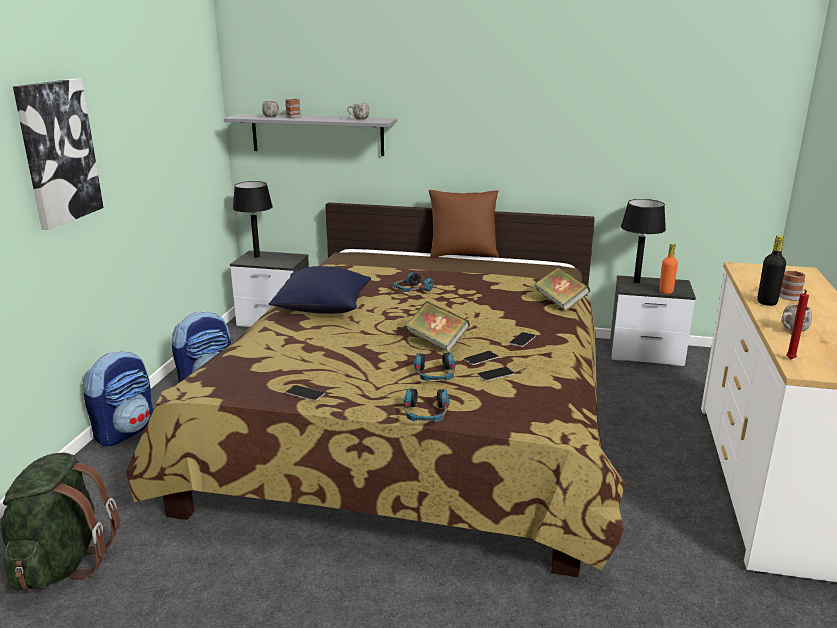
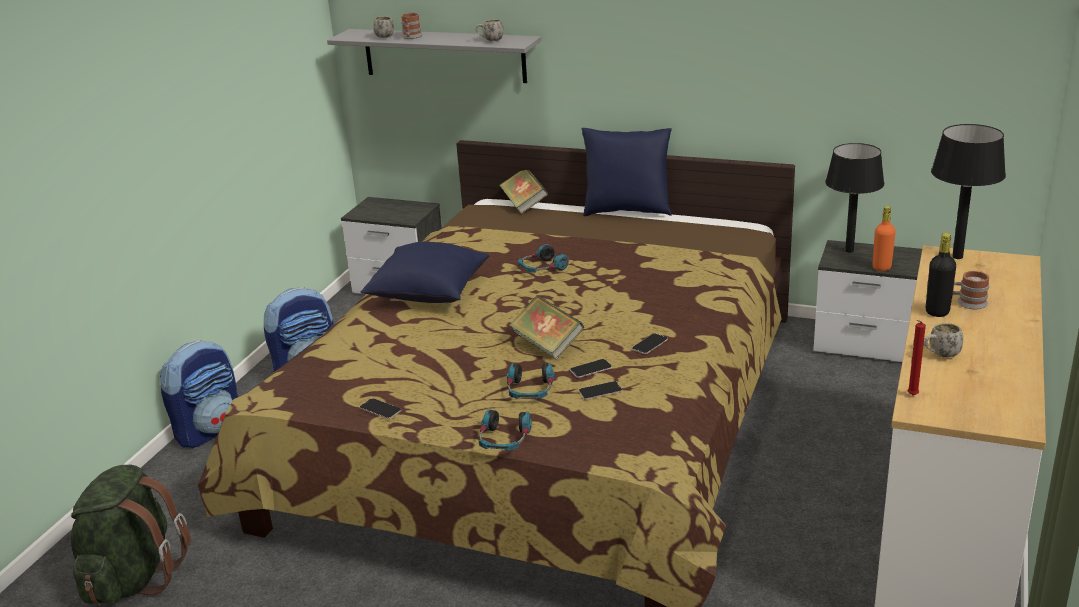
camera: 10 degrees right, 5 degrees up
picture [13,78,104,230] -> none
black table lamp [233,181,273,258] -> black table lamp moved to [931,124,1006,259]
brown pillow [429,190,499,259] -> blue pillow [582,128,672,216]
book [535,267,590,311] -> book moved to [499,170,548,214]

